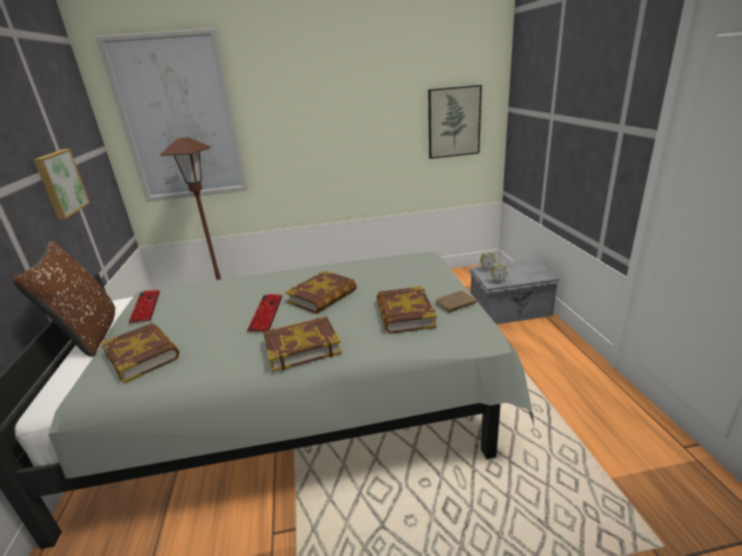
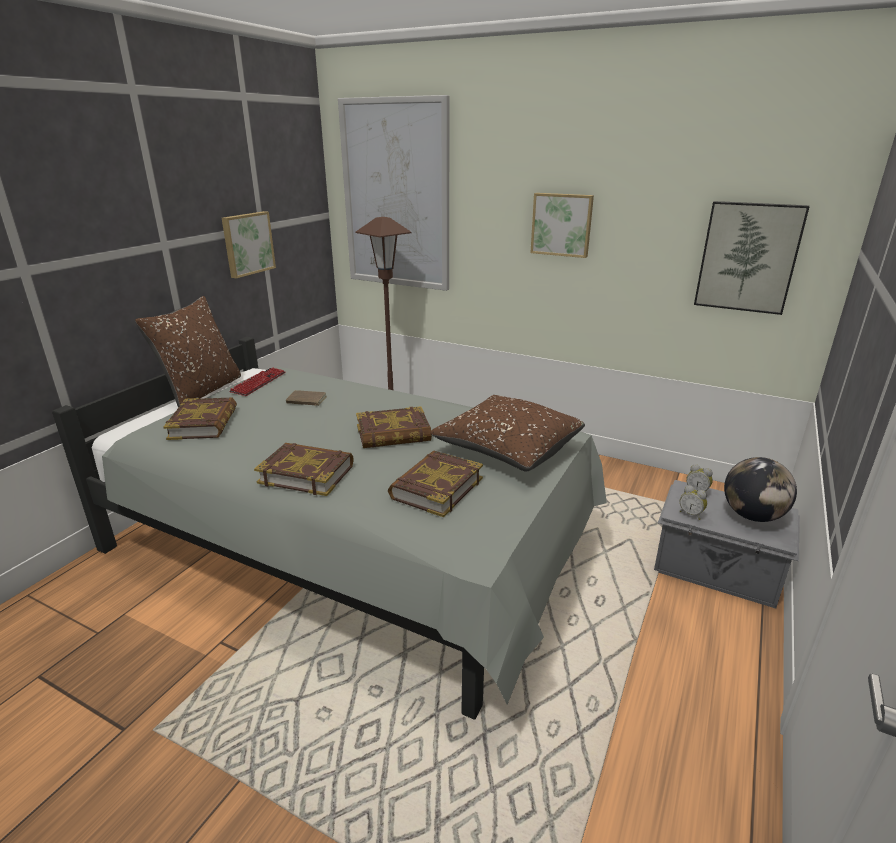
camera: 35 degrees right, 0 degrees up
keyboard [247,294,283,332] -> none
brown book [435,290,482,313] -> brown book moved to [286,390,327,406]
none -> brown pillow [430,395,585,472]
none -> picture [531,193,594,258]
none -> globe [724,457,797,522]

